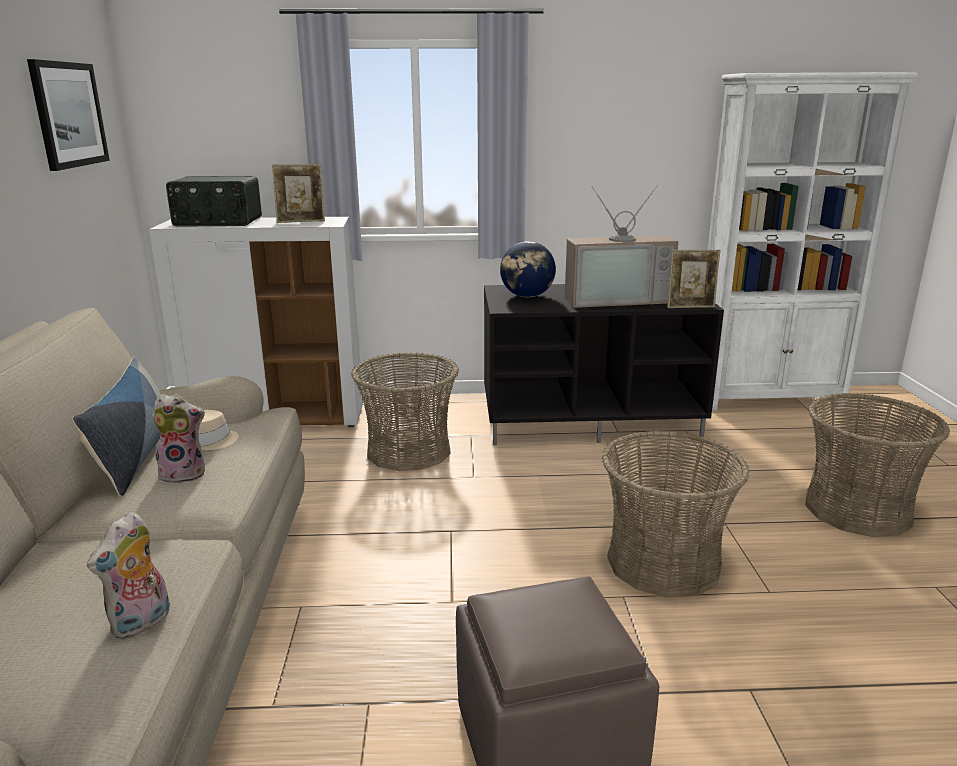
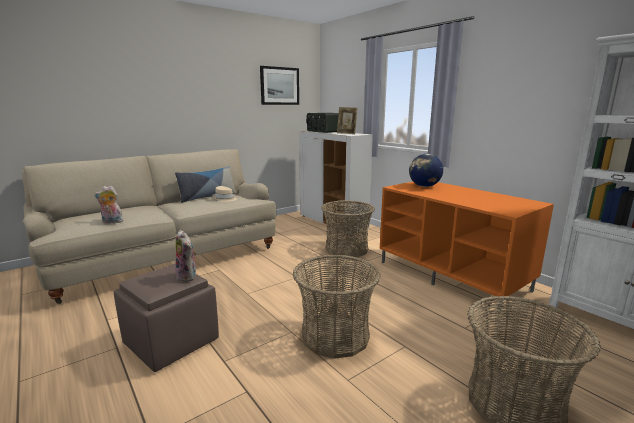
camera: 55 degrees right, 5 degrees down
plush toy [152,394,205,483] -> plush toy moved to [175,230,196,282]
black tv stand [484,284,724,446] -> orange tv stand [380,182,554,313]
television [565,185,679,308] -> none
picture frame [667,250,721,308] -> none

